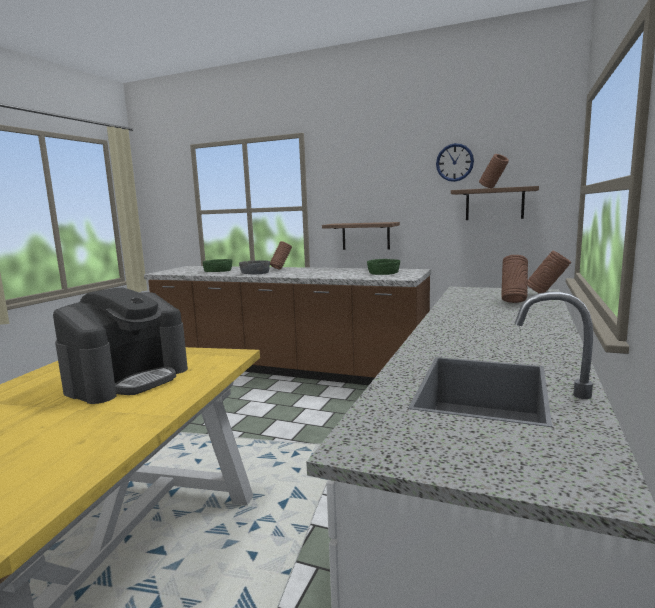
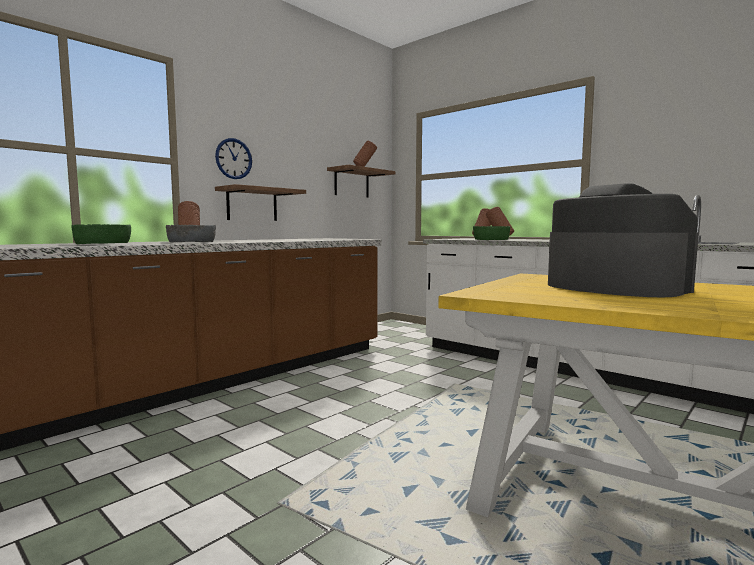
camera: 70 degrees left, 5 degrees down
green bowl [367,259,400,275] -> green bowl moved to [473,226,510,240]
wall clock [436,143,474,182] -> wall clock moved to [215,138,252,179]

